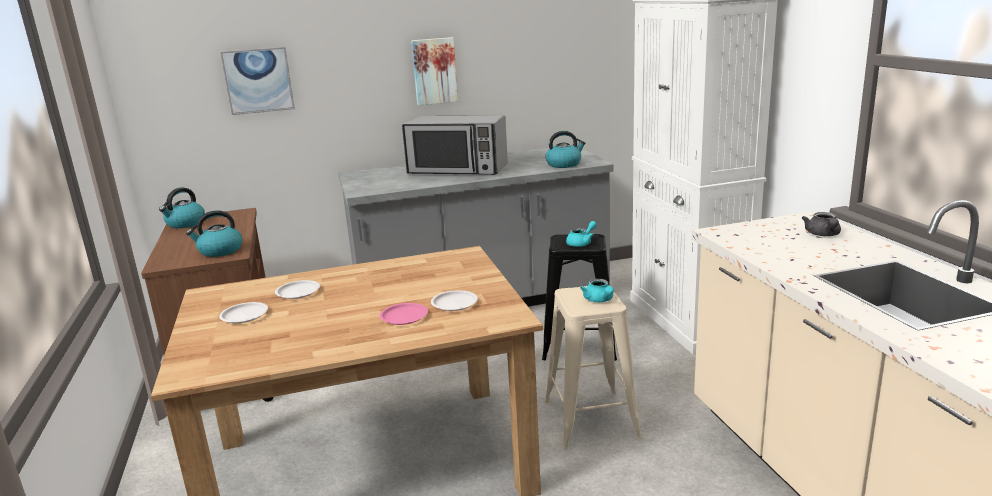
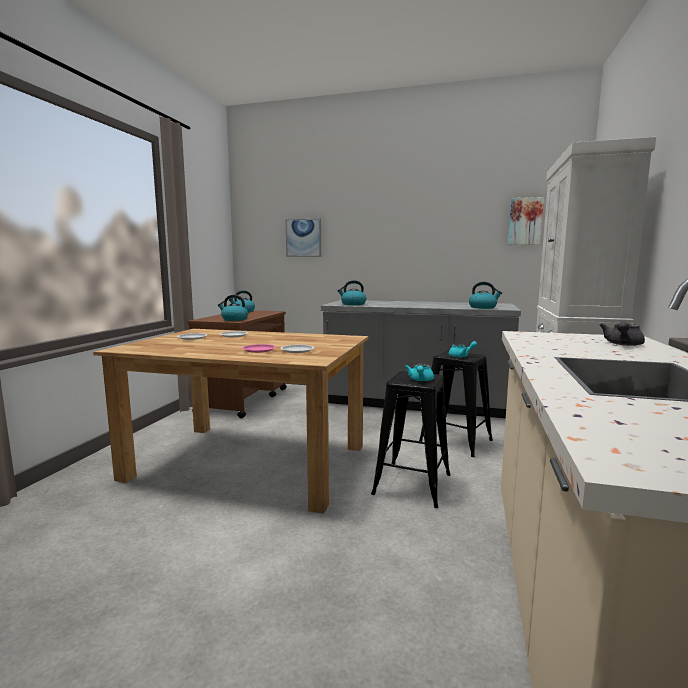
camera: 30 degrees right, 10 degrees down
microwave [402,115,508,175] -> none
picture [411,37,458,105] -> picture moved to [508,197,544,245]
beige stool [544,286,642,449] -> black stool [371,371,451,508]
none -> kettle [338,280,366,305]

